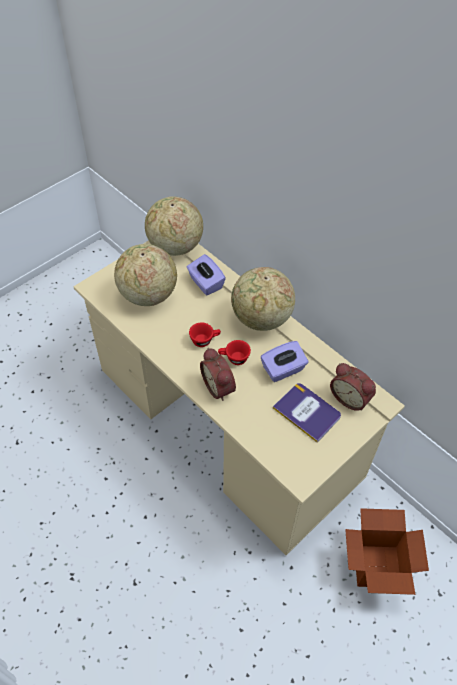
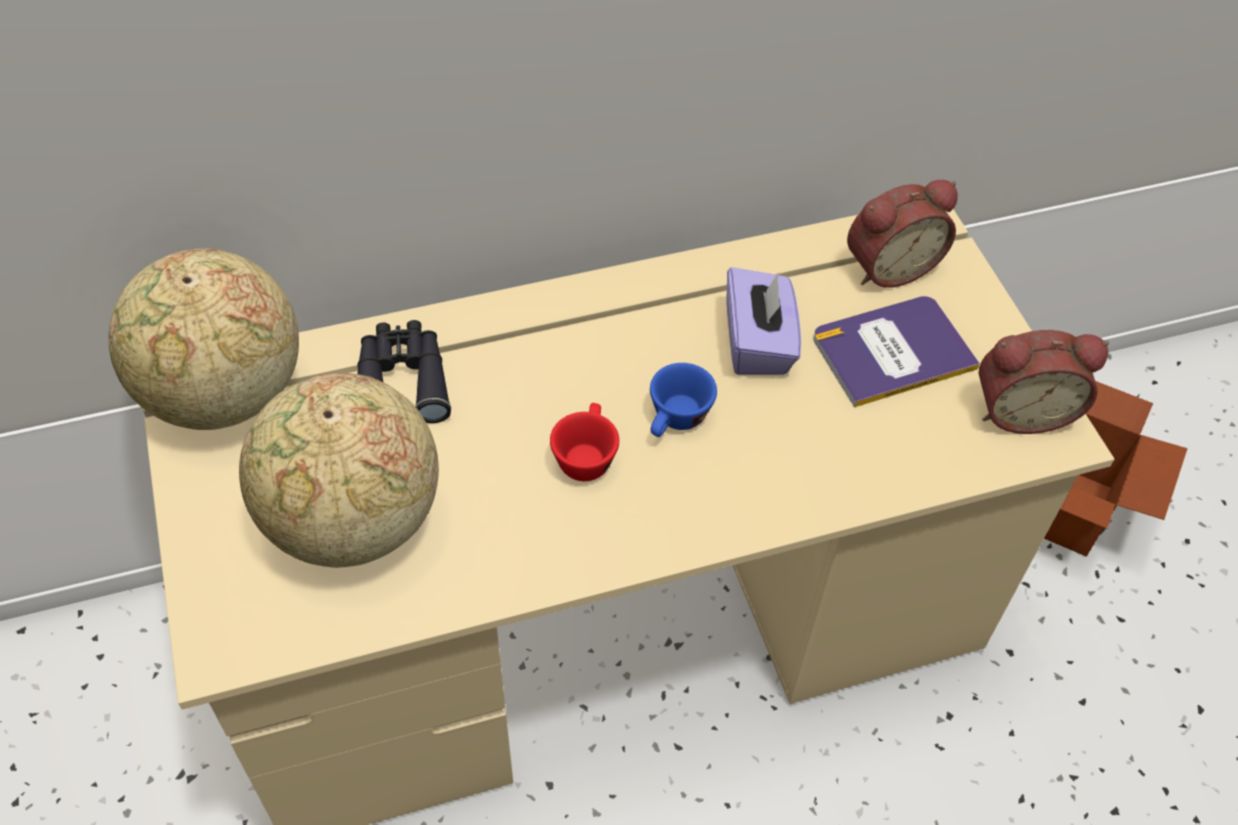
camera: 65 degrees left, 0 degrees up
purple tissue box [187,254,226,295] -> black binoculars [357,320,451,423]
alarm clock [200,348,236,401] -> alarm clock moved to [979,330,1109,434]
red cup [218,340,251,365] -> blue cup [650,363,717,437]
globe [231,267,295,331] -> none

